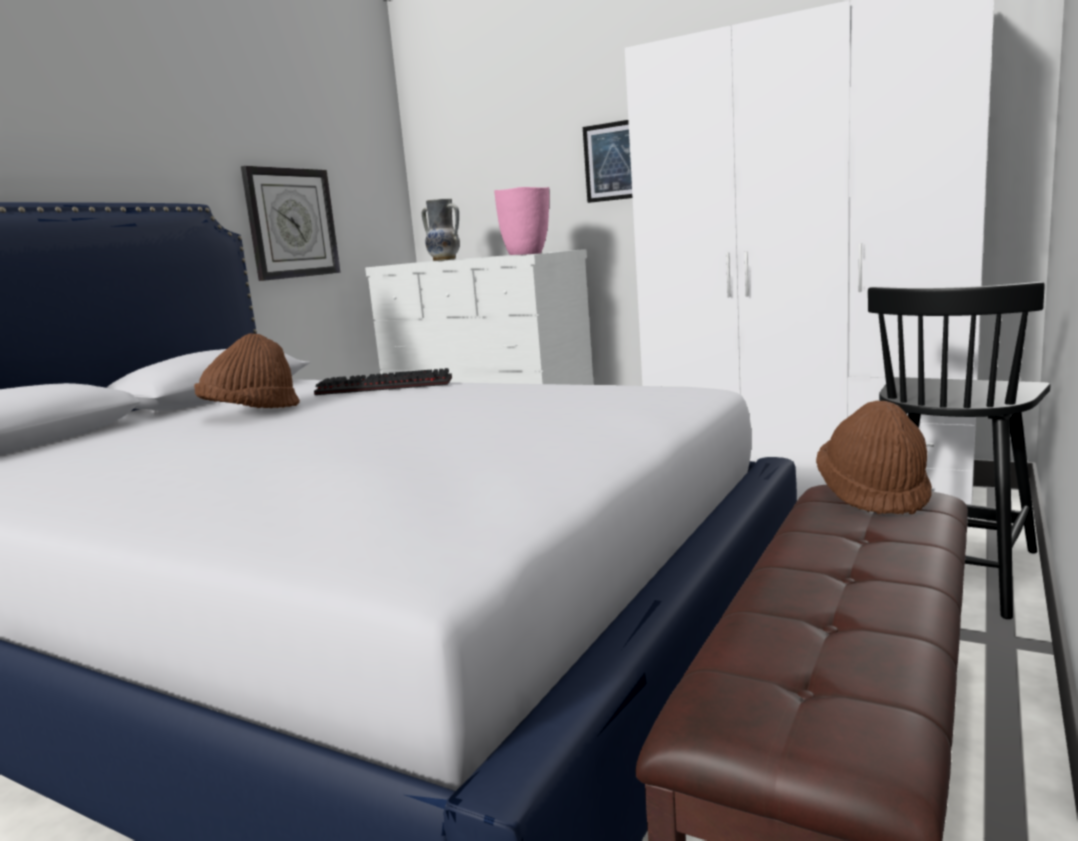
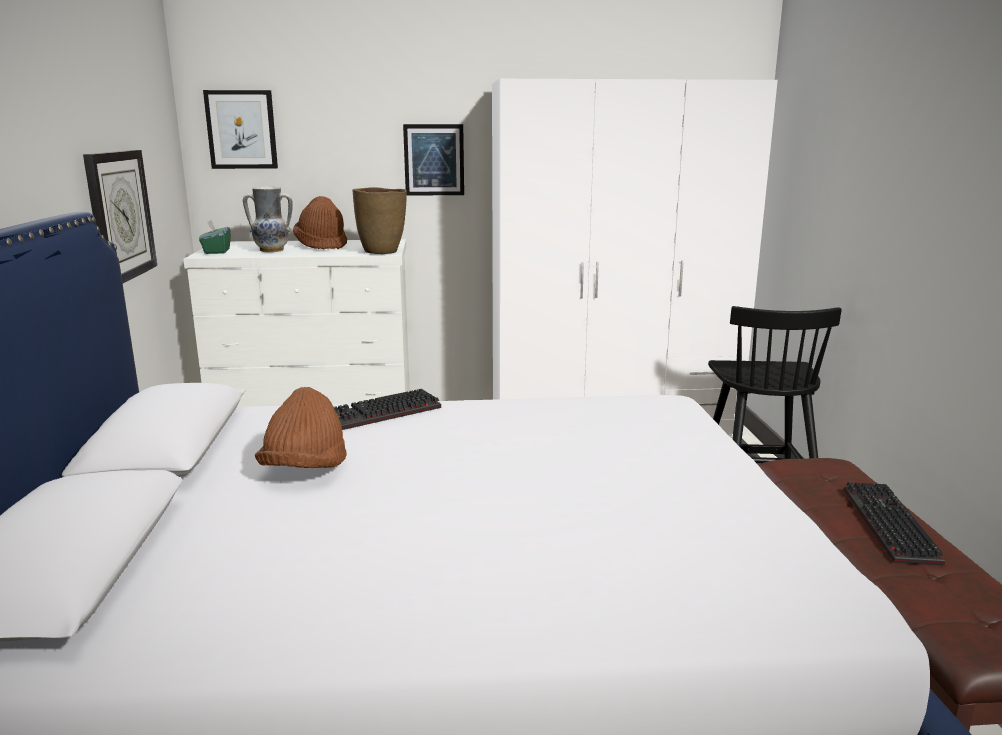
camera: 35 degrees left, 5 degrees up
pink vase [494,187,549,255] -> brown vase [352,187,407,254]
brown hat [816,400,932,514] -> brown hat moved to [293,196,347,250]
none -> green tissue box [199,220,230,254]
none -> picture [203,90,278,169]
none -> keyboard [844,482,945,566]

